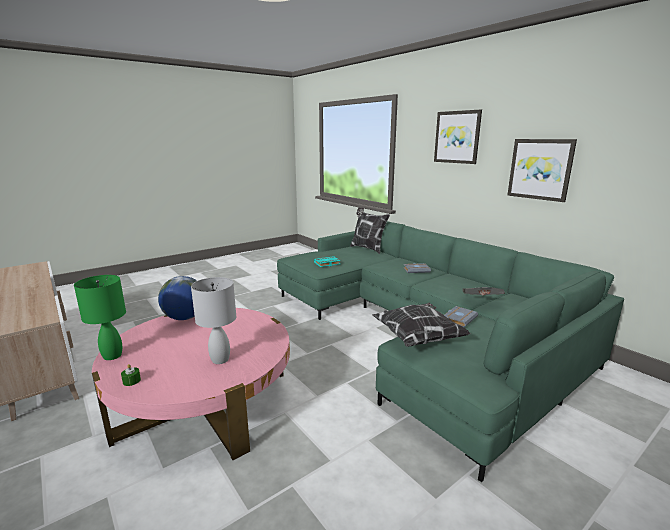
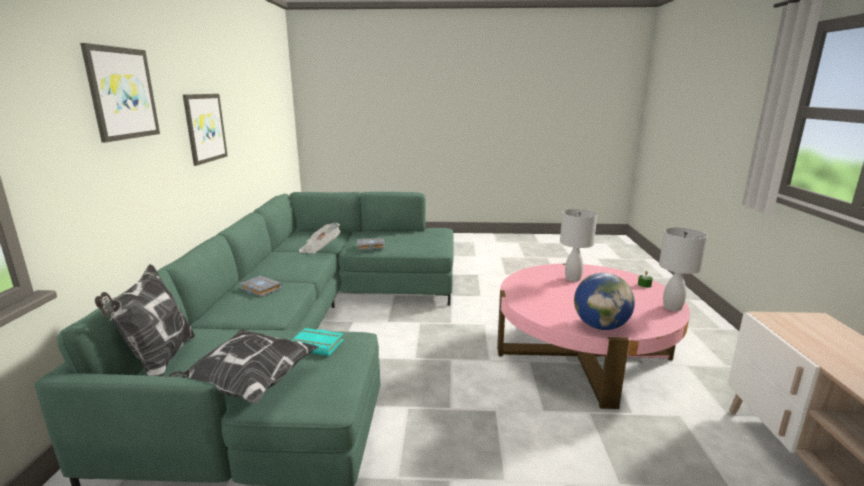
camera: 140 degrees left, 0 degrees up
green table lamp [74,275,126,360] -> white table lamp [659,227,708,311]
pillow [372,303,471,347] -> pillow moved to [165,330,319,403]

